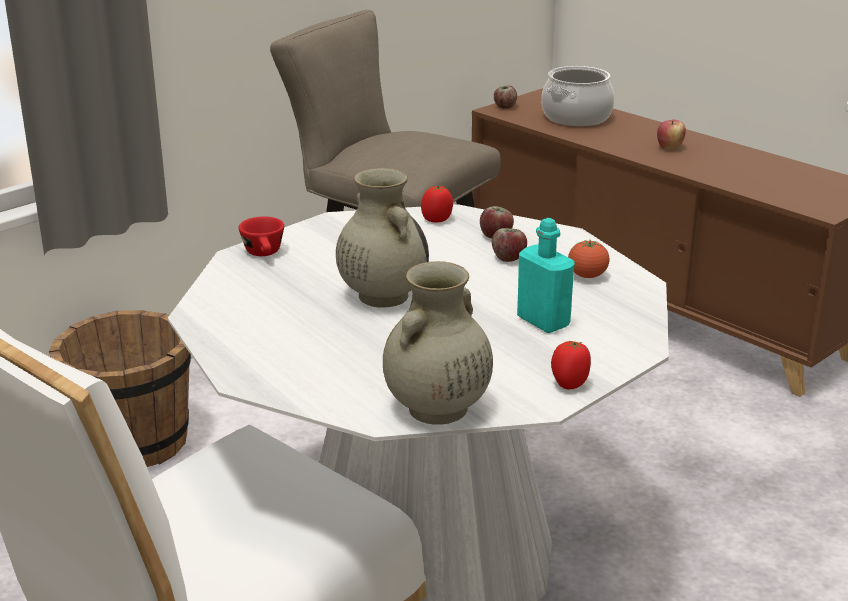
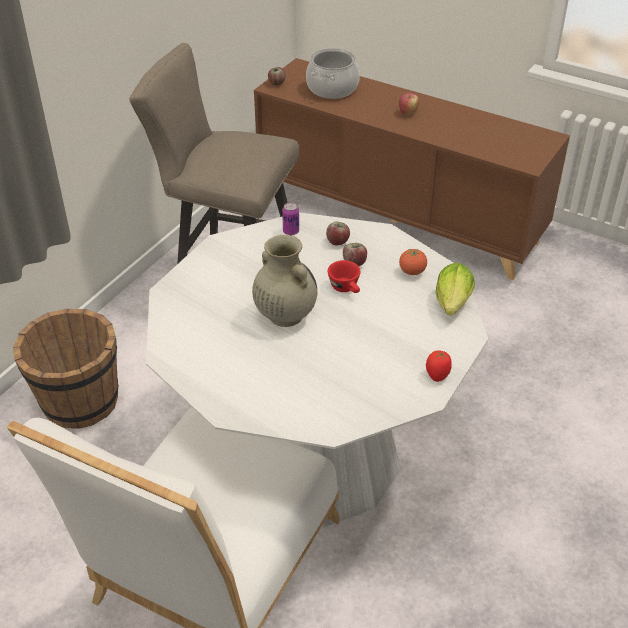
camera: 15 degrees left, 15 degrees up
red cup [239,217,284,256] -> red cup moved to [328,260,361,293]
beige vase [383,261,493,425] -> none
tomato [421,186,453,222] -> can [282,202,299,235]
turquoise bottle [517,218,575,333] -> none
none -> lettuce [436,263,475,315]

